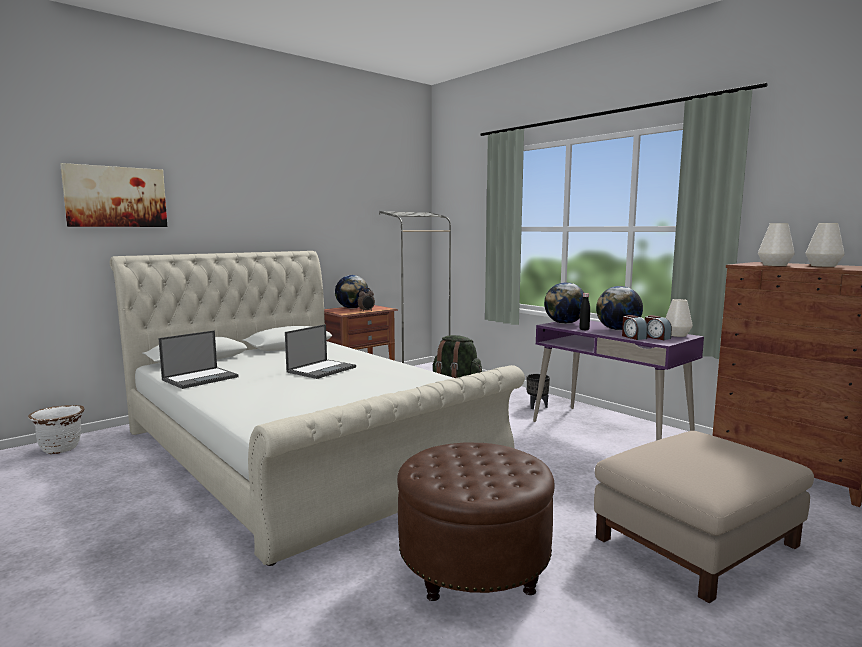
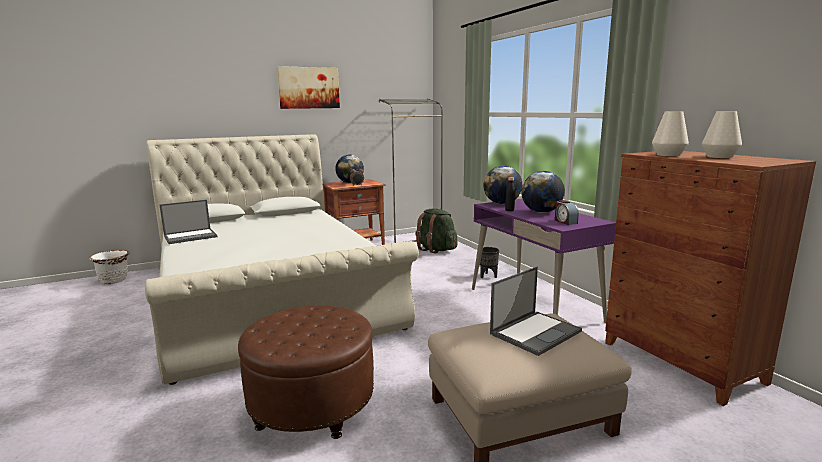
camera: 15 degrees right, 5 degrees up
picture [60,163,167,227] -> picture moved to [277,66,340,109]
laptop [285,324,356,379] -> laptop moved to [490,267,582,356]
alarm clock [622,315,648,340] -> none
white vase [666,299,693,337] -> none

